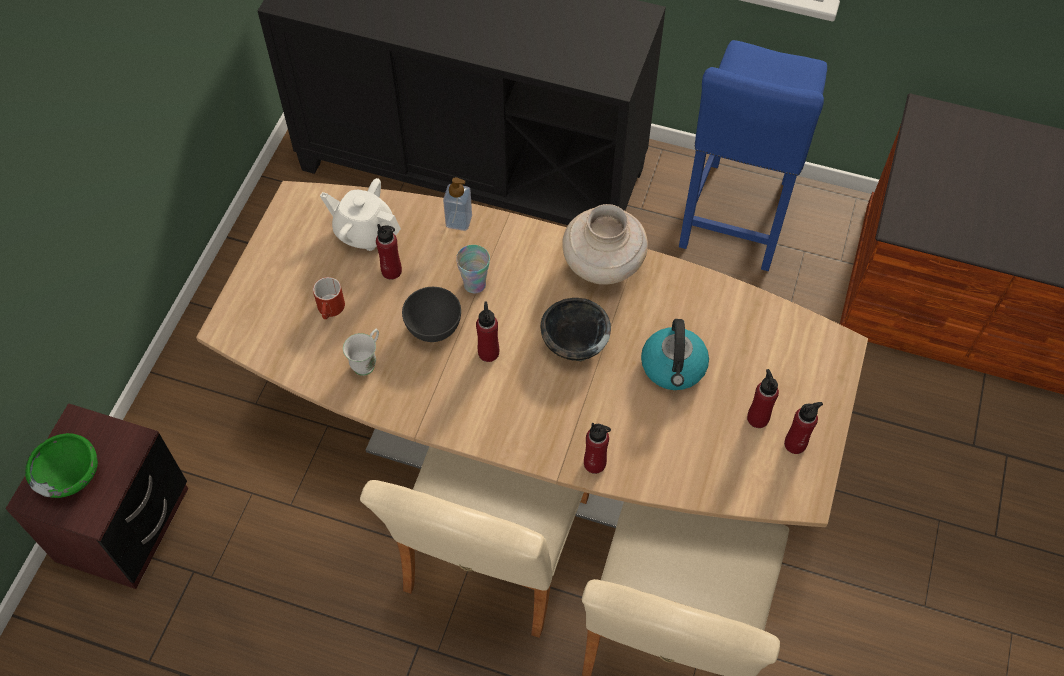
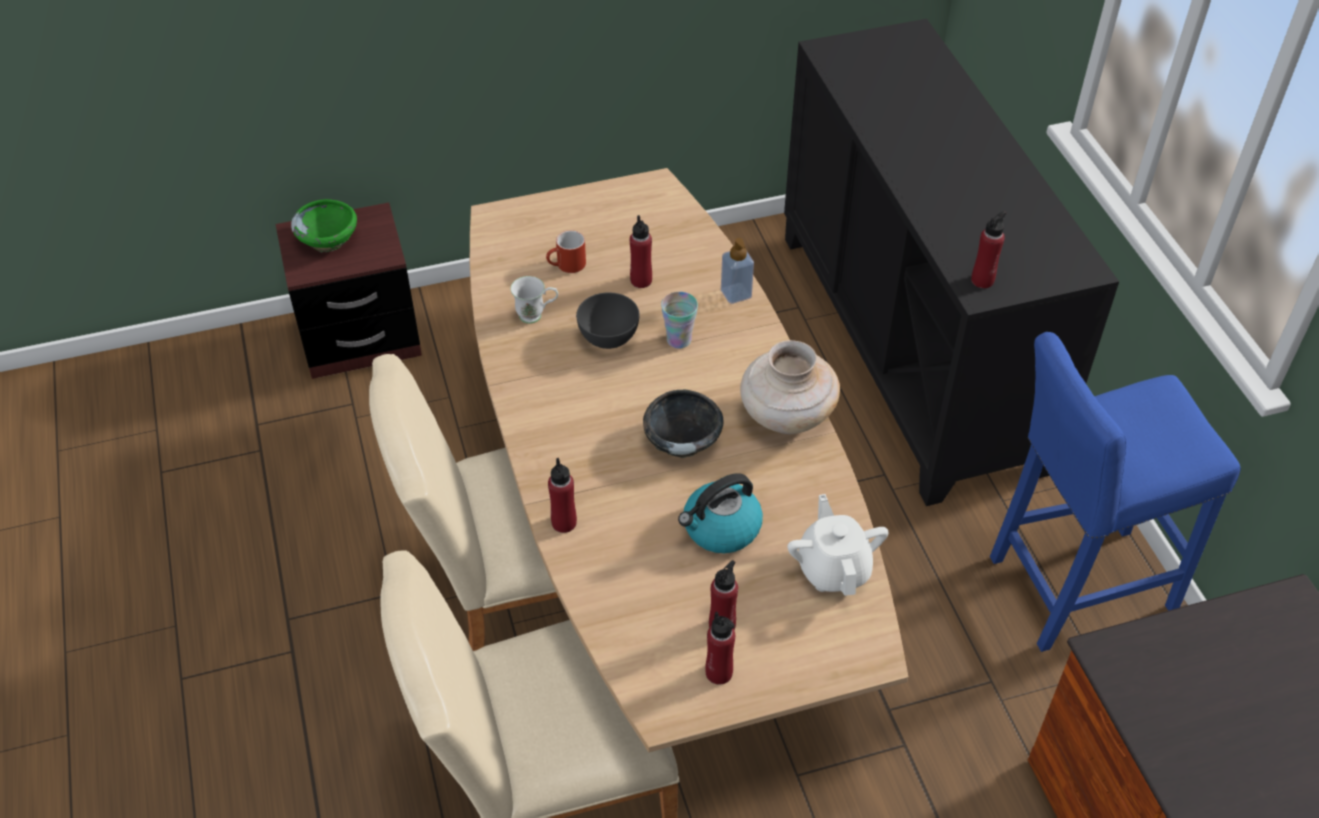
camera: 55 degrees right, 10 degrees down
white teapot [320,178,401,251] -> white teapot moved to [787,494,889,596]
red bottle [476,301,499,362] -> red bottle moved to [971,211,1006,288]

